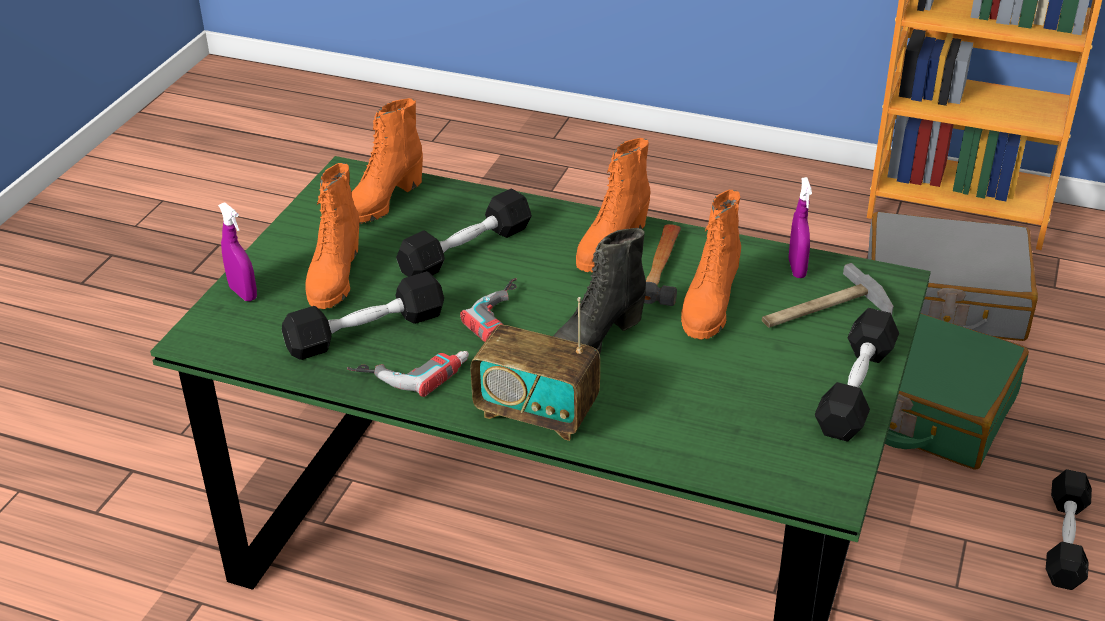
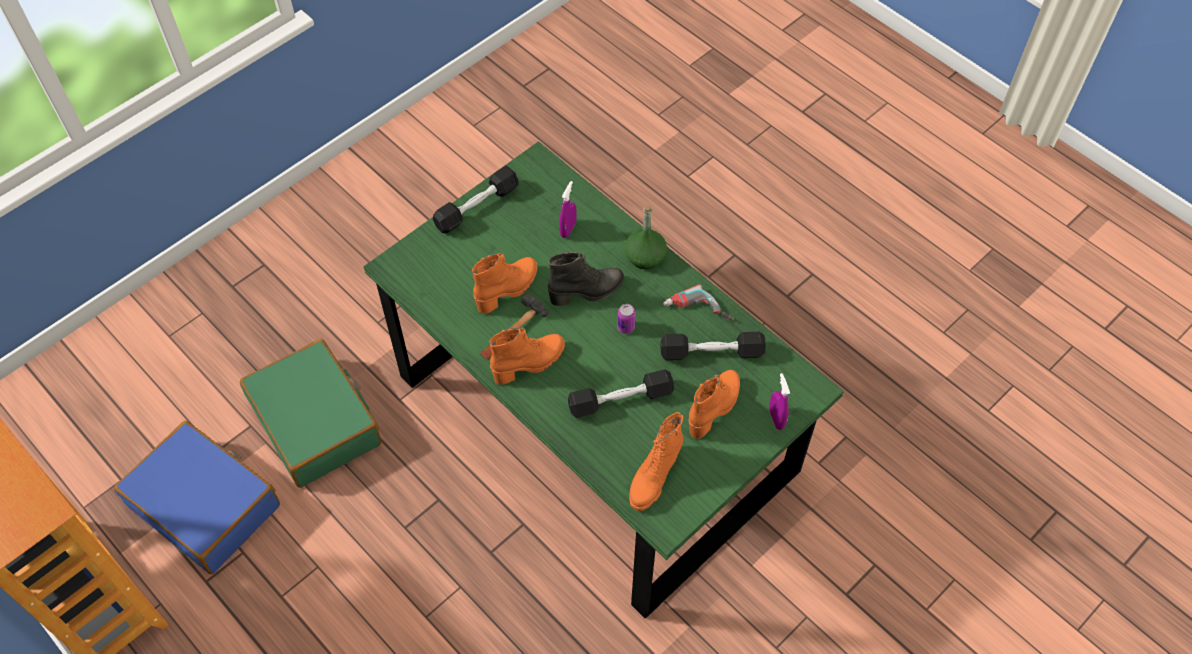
camera: 155 degrees left, 20 degrees up
orange boot [352,98,423,224] -> orange boot turned 150 degrees clockwise [629,412,683,511]
power drill [460,278,517,342] -> can [617,304,635,334]
radio [470,297,600,441] -> green bottle [625,205,667,269]
hammer [762,263,894,328] -> none
purple spray bottle [789,177,812,278] -> purple spray bottle moved to [559,181,577,238]
grey suitcase [868,212,1038,341] -> blue suitcase [114,421,280,575]
black dumbbell [1046,469,1092,590] -> none

